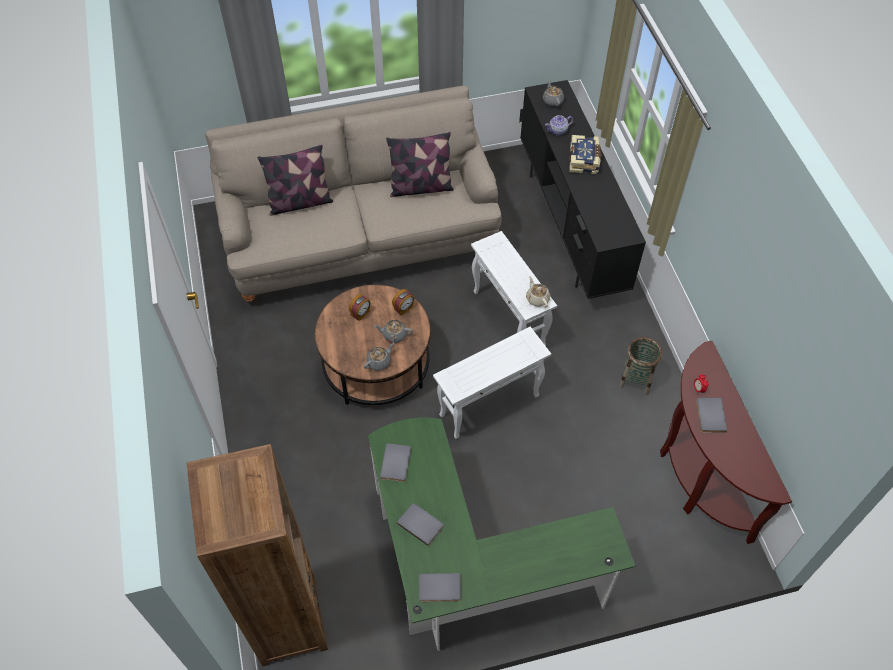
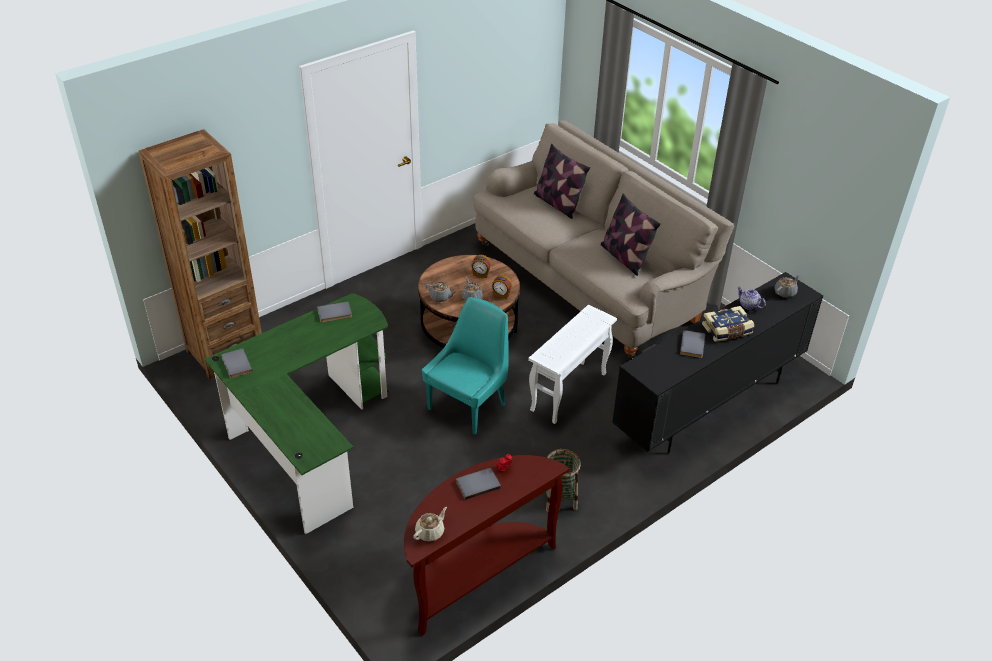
camera: 65 degrees right, 15 degrees down
grey book [397,503,444,546] -> grey book moved to [680,330,705,358]
white side table [433,327,551,439] -> turquoise chair [422,297,509,435]
beige teapot [526,276,550,308] -> beige teapot moved to [413,507,447,541]

